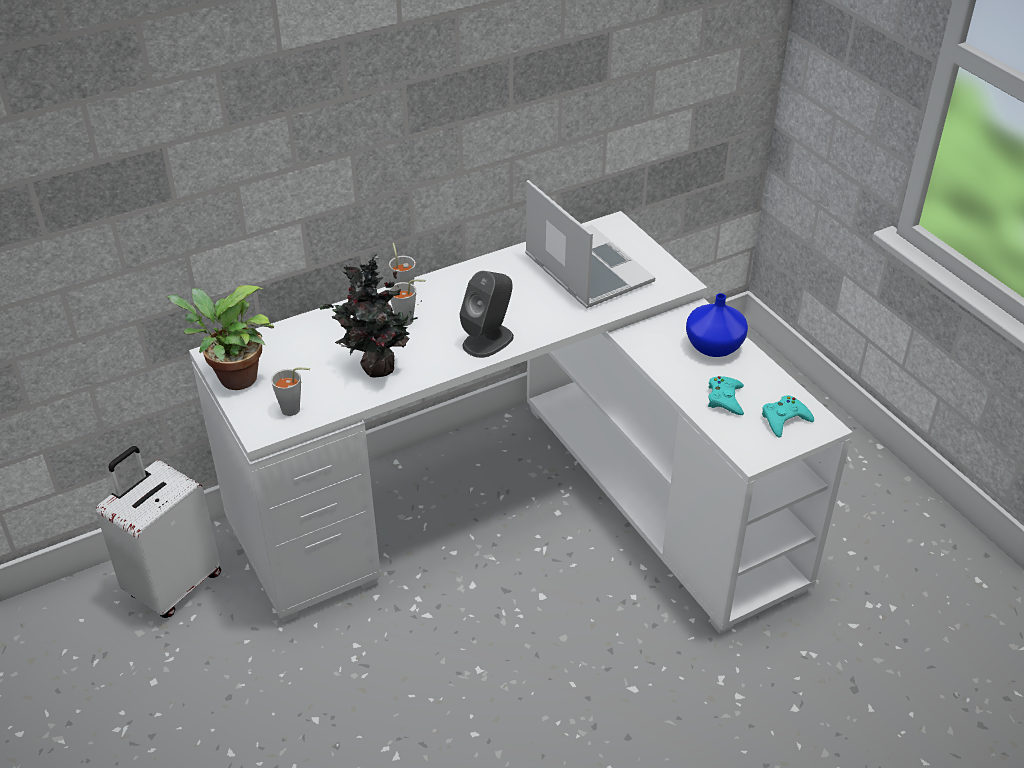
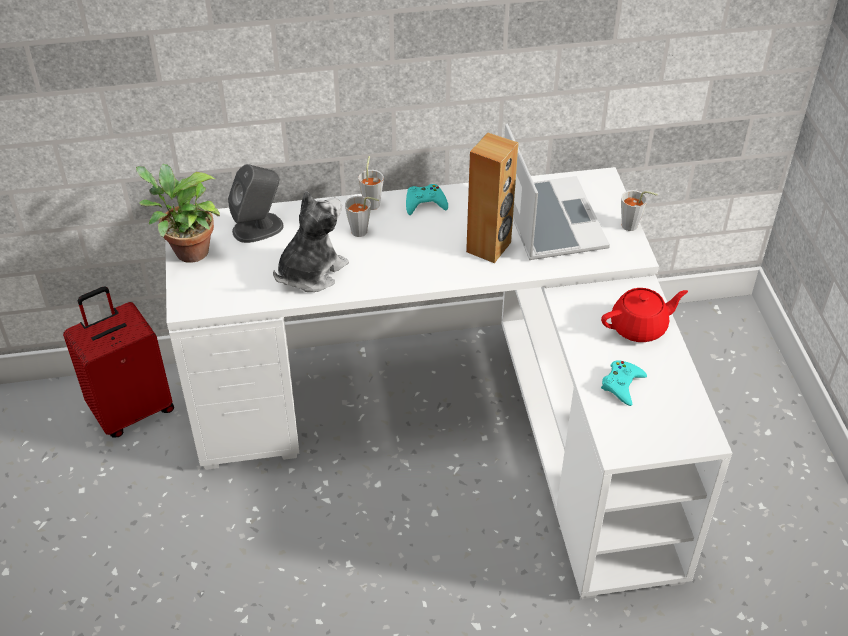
camera: 20 degrees right, 5 degrees up
white suitcase [96,446,221,618] -> red suitcase [63,286,174,438]
grey cup [271,367,310,416] -> grey cup moved to [621,190,658,231]
potted plant [319,253,422,378] -> plush toy [273,191,349,292]
grey speaker [459,271,514,358] -> grey speaker moved to [228,164,284,243]
blue vase [686,293,748,357] -> red teapot [601,288,688,342]
turquoise game controller [762,395,814,438] -> turquoise game controller moved to [406,184,448,215]
none -> brown speaker [466,132,518,263]

